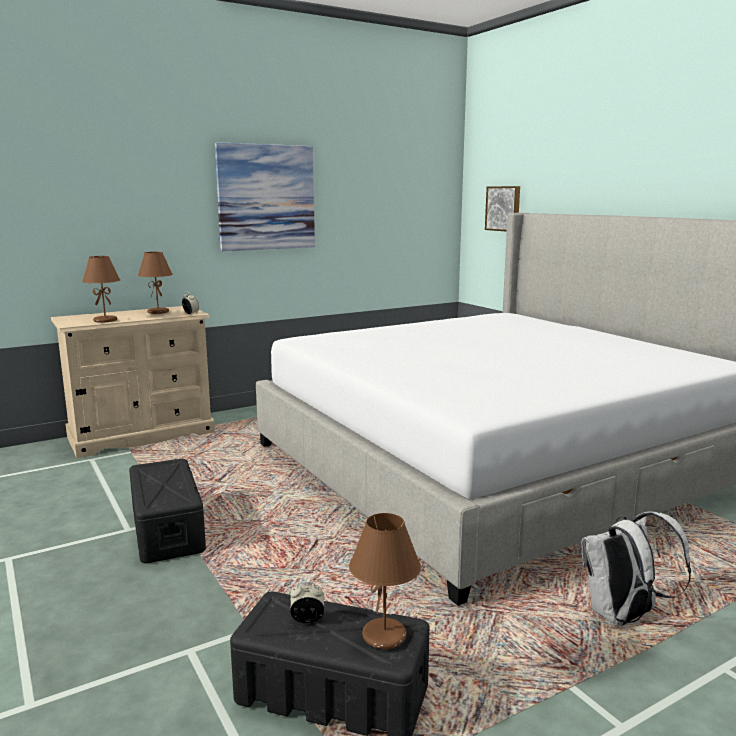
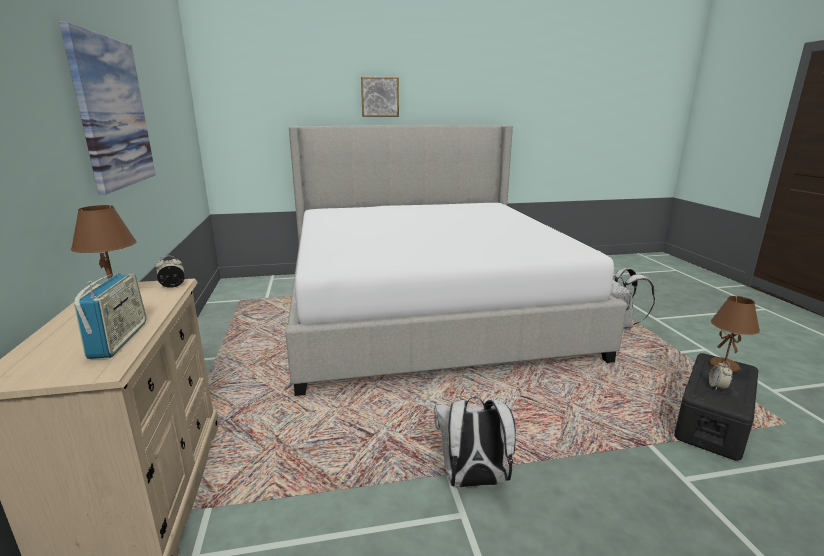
camera: 70 degrees left, 5 degrees up
brown table lamp [82,256,120,323] -> radio [74,273,146,359]
black storage box [129,459,206,563] -> white backpack [434,397,516,487]
picture [485,186,520,232] -> picture moved to [361,77,399,117]

